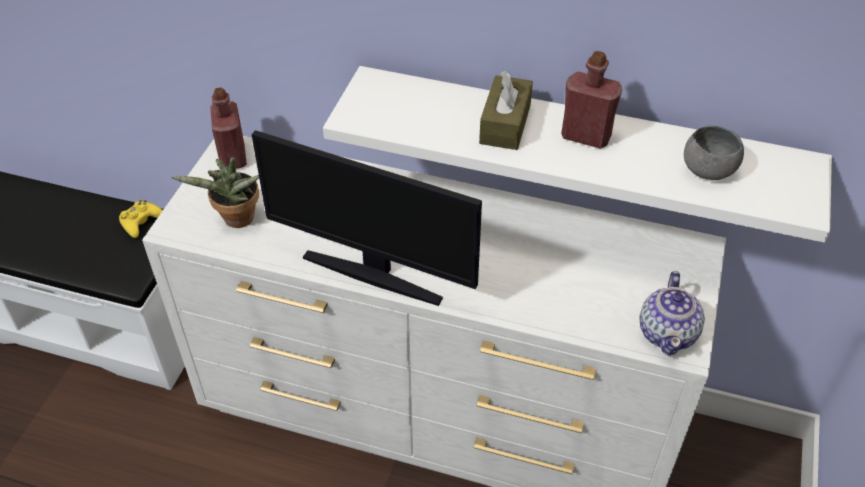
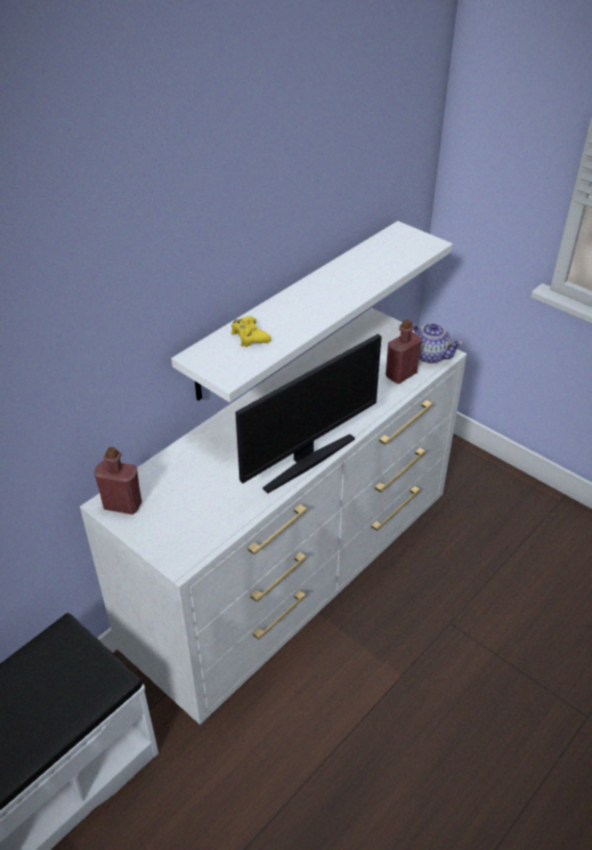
camera: 65 degrees left, 5 degrees down
yellow game controller [119,200,163,238] -> yellow game controller moved to [231,316,271,347]
potted plant [171,157,259,228] -> none
brown tissue box [479,71,533,150] -> none
red bottle [561,51,622,149] -> red bottle moved to [386,319,422,384]
grey bowl [684,125,744,180] -> none

